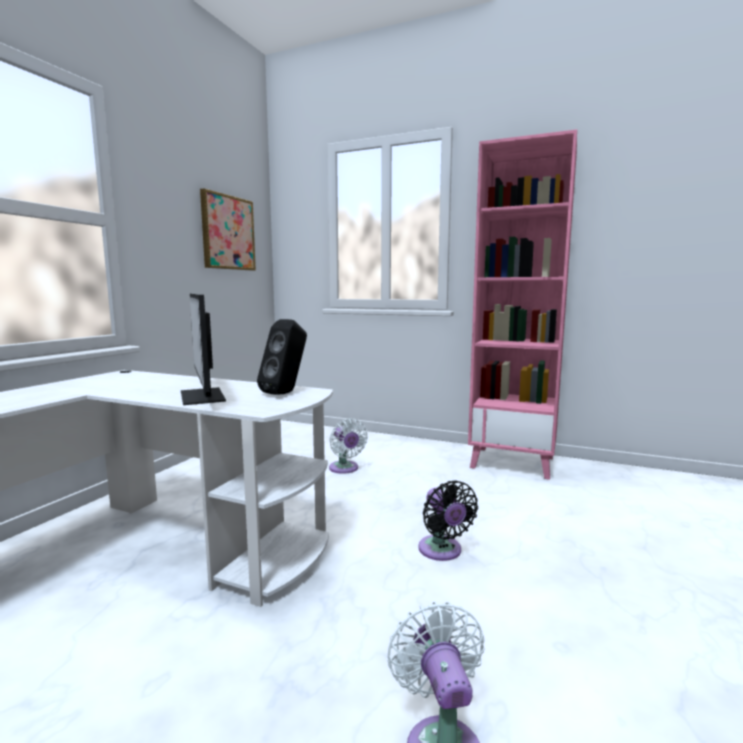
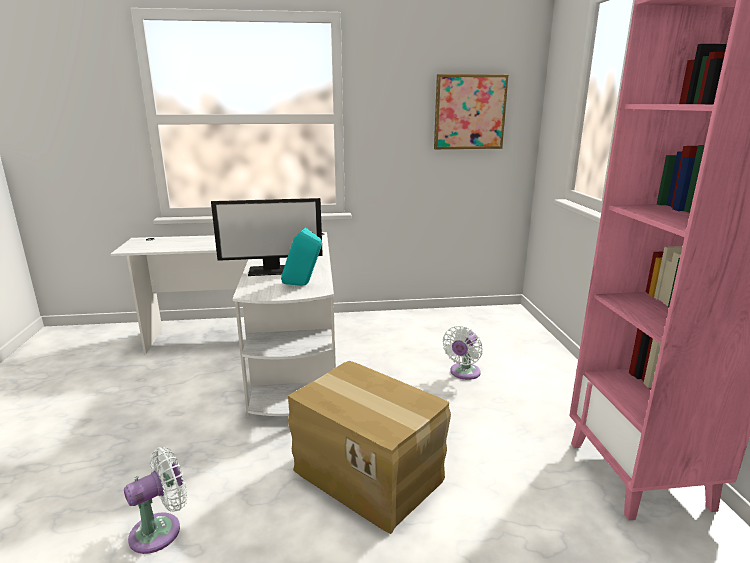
camera: 60 degrees right, 10 degrees up
monitor [181,293,226,405] -> monitor turned 135 degrees counterclockwise [211,198,323,276]
black speaker [257,319,307,395] -> turquoise speaker [281,227,322,286]
black fan [418,480,478,561] -> cardboard box [288,361,451,534]

